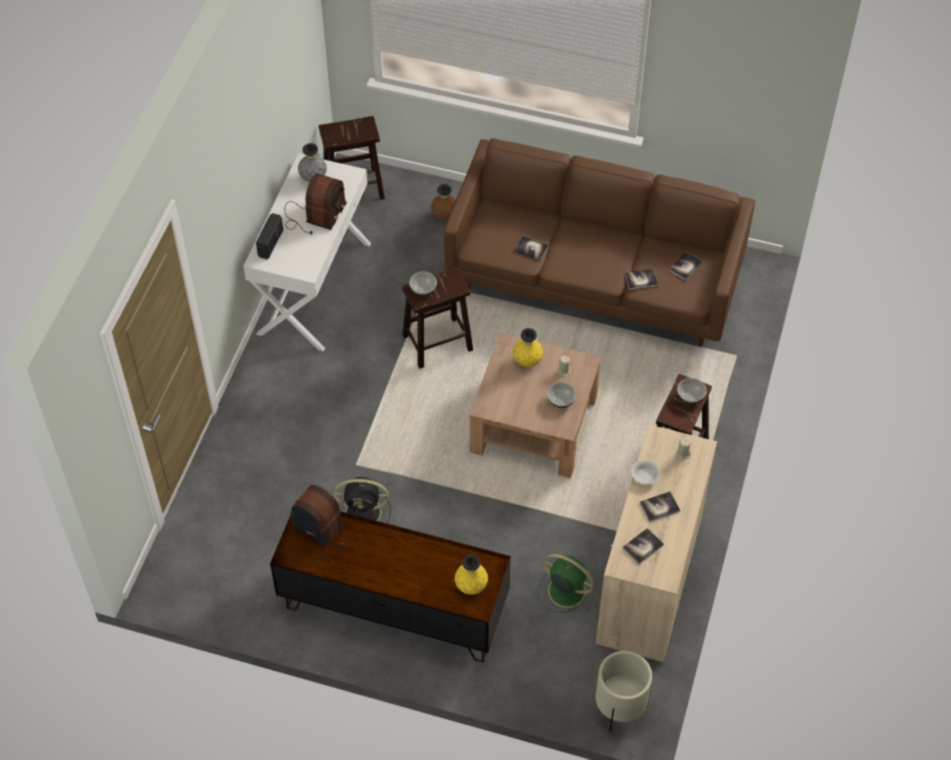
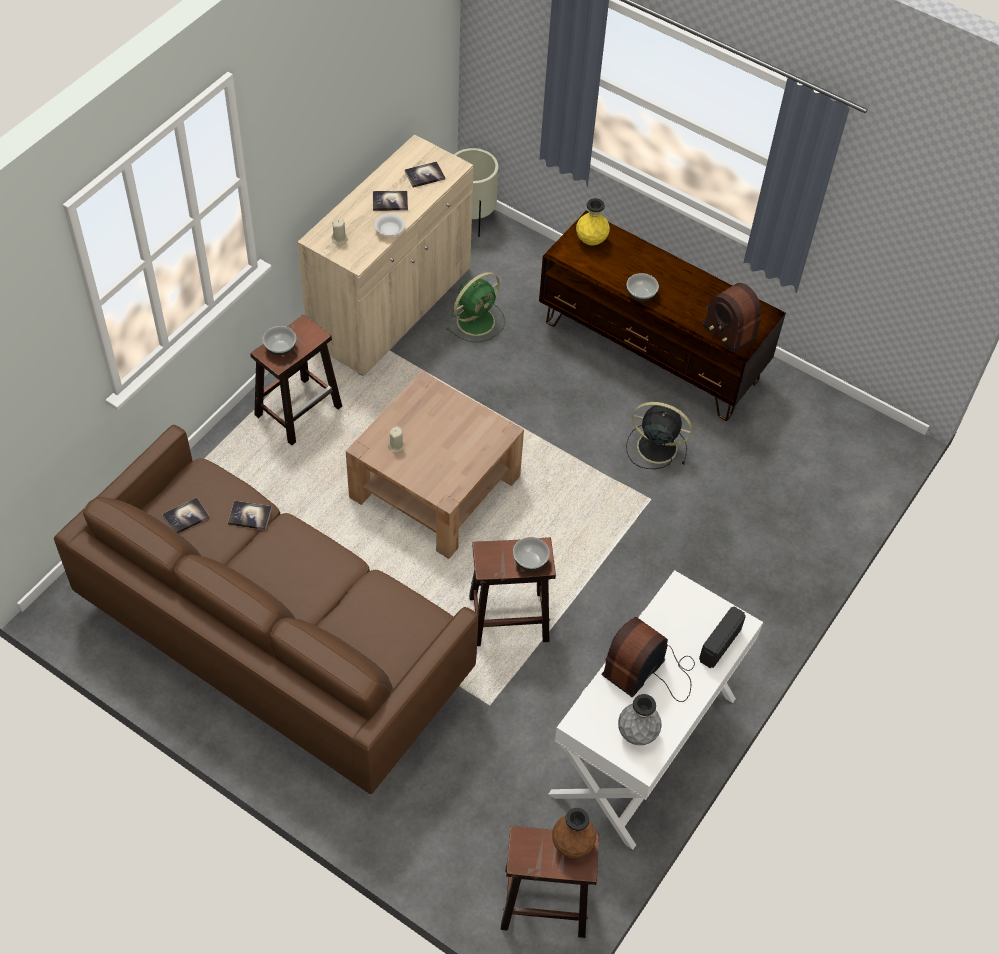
camera: 165 degrees left, 0 degrees up
brown vase [431,184,456,220] -> brown vase moved to [552,808,596,858]
yellow vase [513,328,543,367] -> none
book [514,236,549,261] -> none
green fan [537,554,595,613] -> green fan turned 90 degrees counterclockwise [446,272,505,342]
bowl [547,382,576,408] -> bowl moved to [627,273,659,301]

